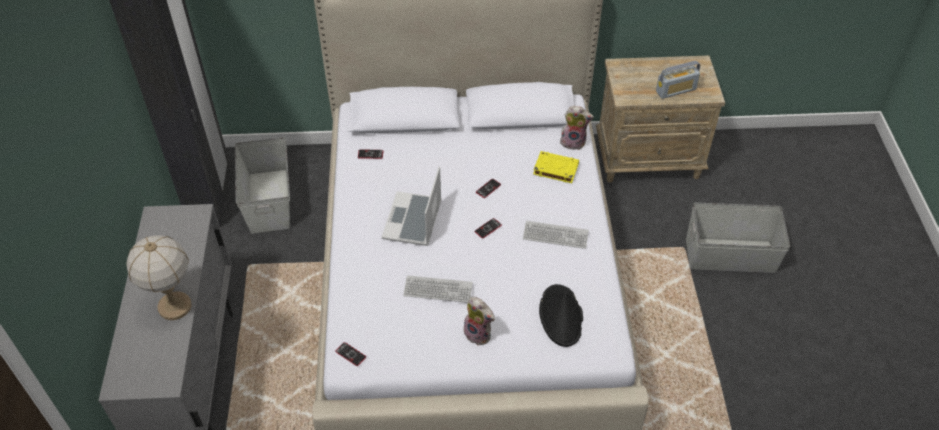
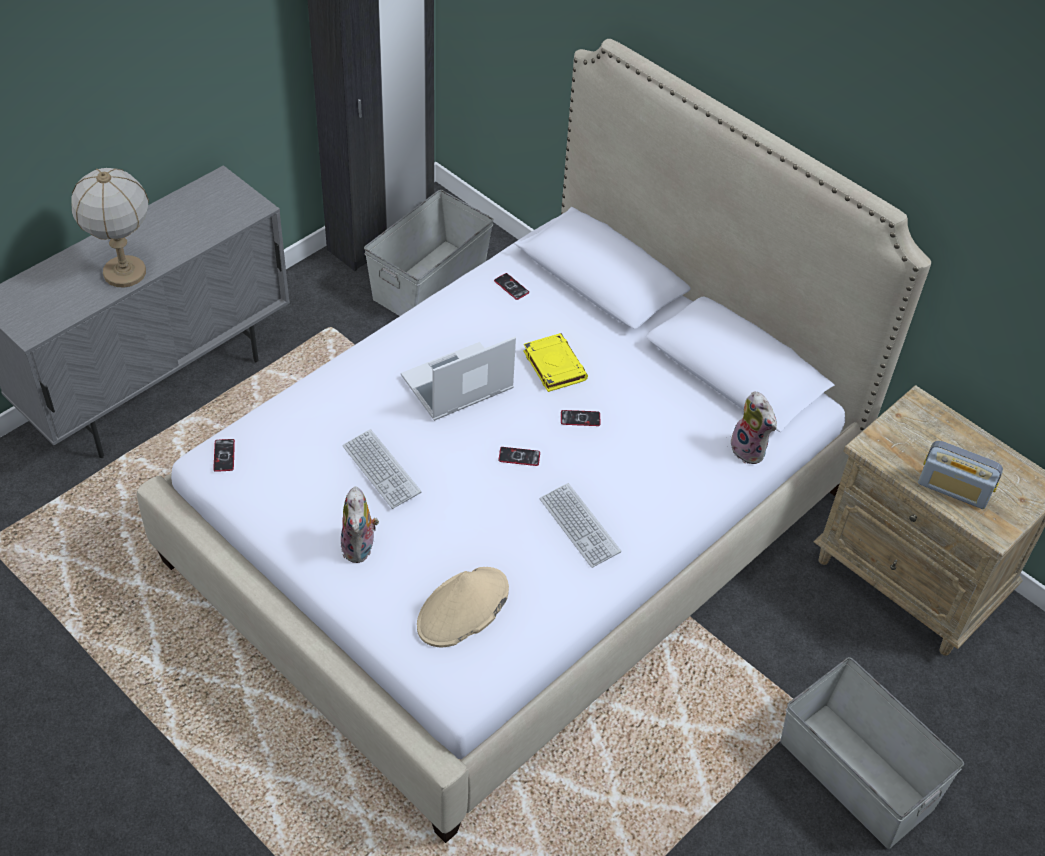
camera: 45 degrees right, 0 degrees up
yellow book [533,151,579,183] -> yellow book moved to [523,333,588,392]
black hat [539,284,583,347] -> beige hat [417,567,509,647]

